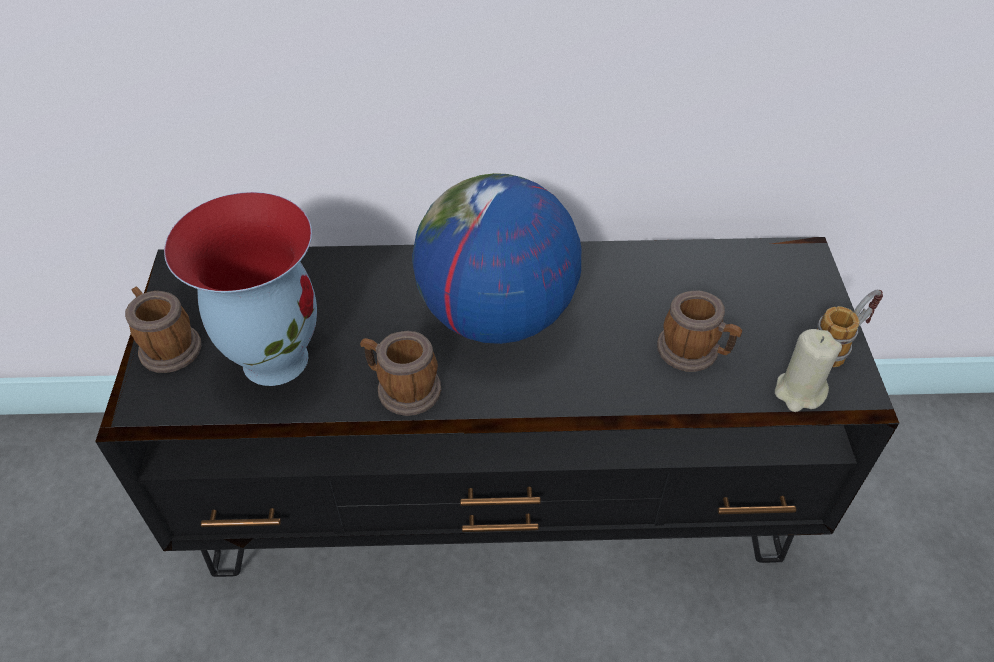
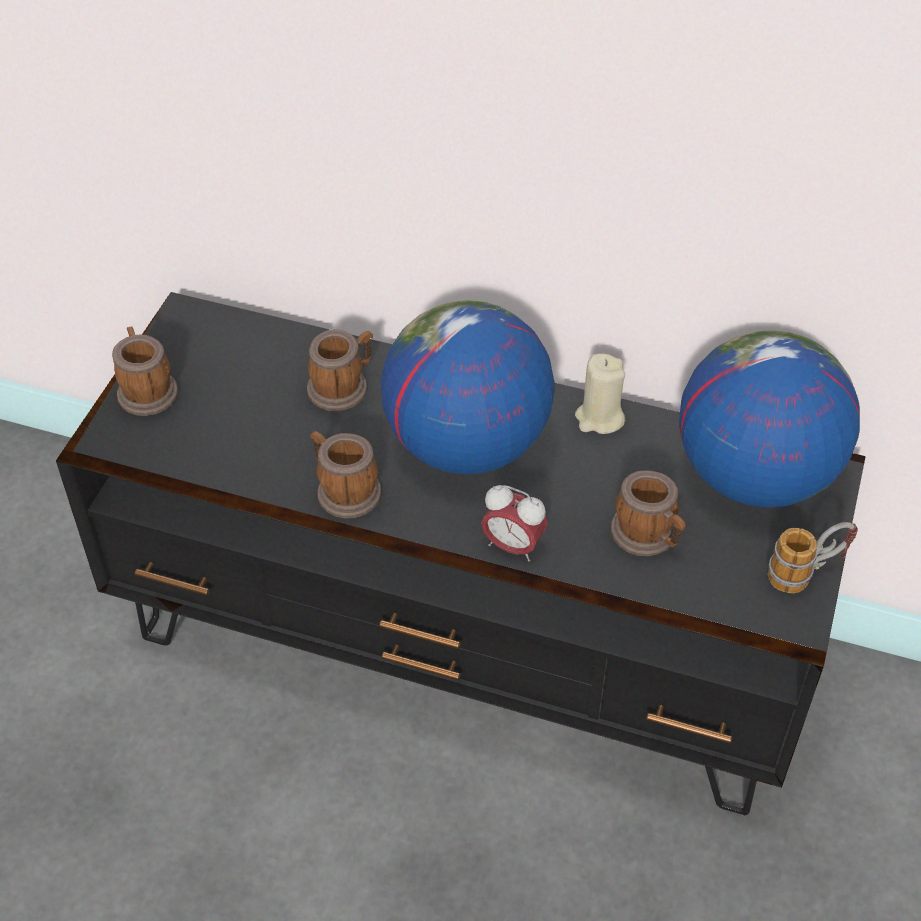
camera: 20 degrees right, 0 degrees up
vase [164,192,317,386] -> none
beige candle [775,329,842,412] -> beige candle moved to [575,353,625,434]
none -> mug [307,329,373,411]
none -> alarm clock [481,485,548,562]
none -> globe [679,330,860,508]

